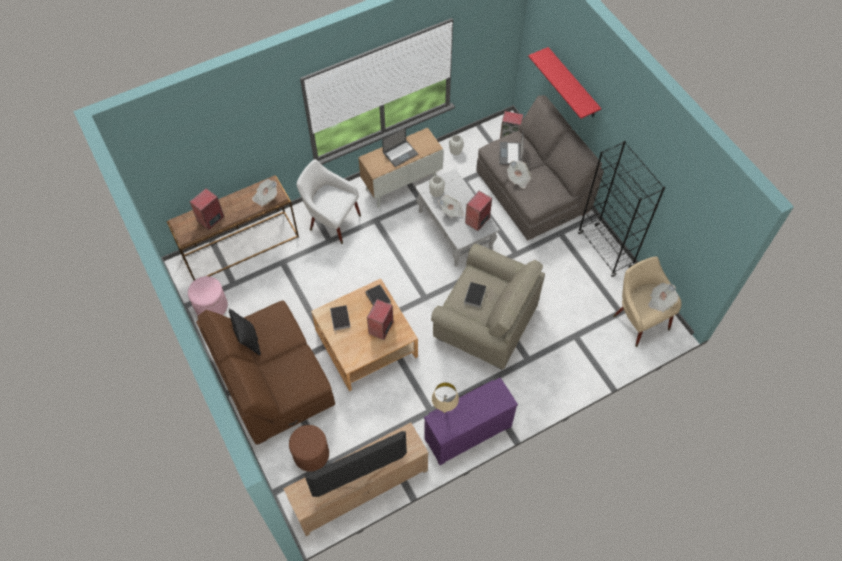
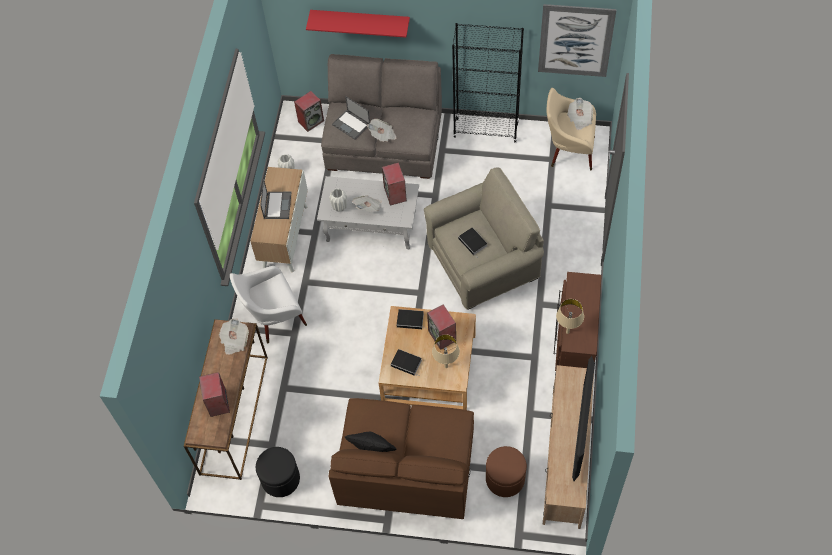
camera: 50 degrees left, 0 degrees up
pink ottoman [188,276,228,316] -> black ottoman [256,447,300,497]
purple dresser [424,378,518,465] -> brown dresser [554,272,602,371]
none -> beige table lamp [432,334,460,368]
none -> picture [538,4,617,77]

